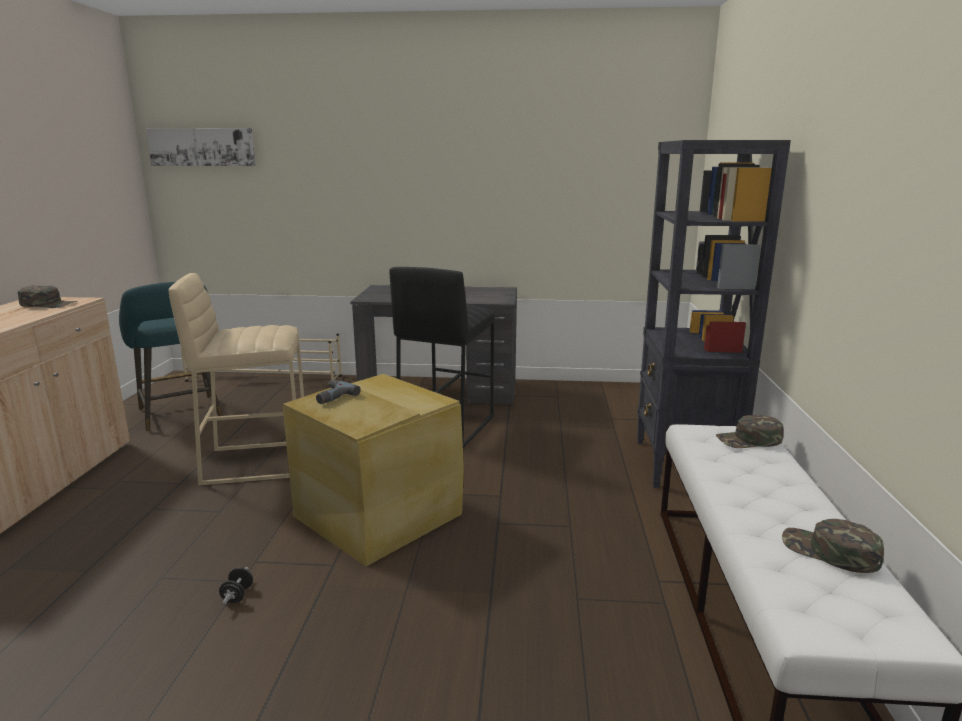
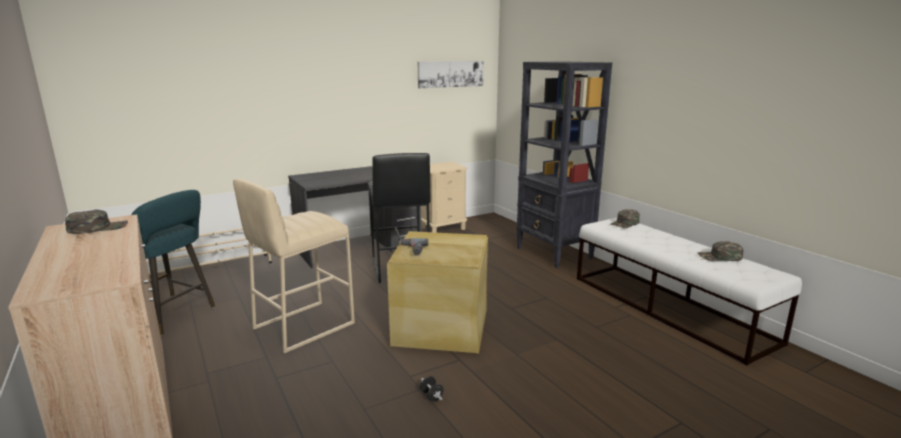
camera: 35 degrees left, 0 degrees up
picture [146,128,256,166] -> picture moved to [418,61,484,88]
none -> beige nightstand [421,162,467,233]

